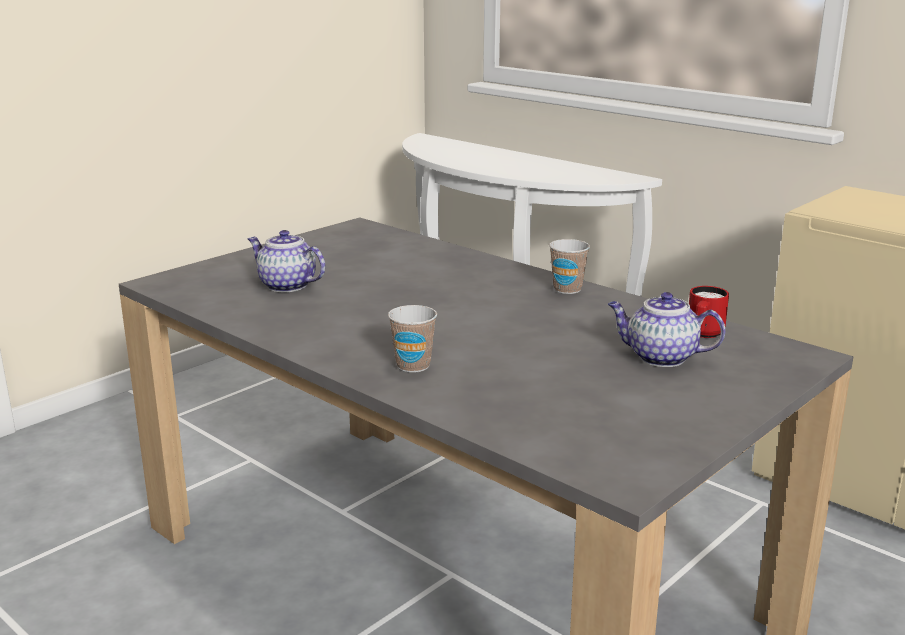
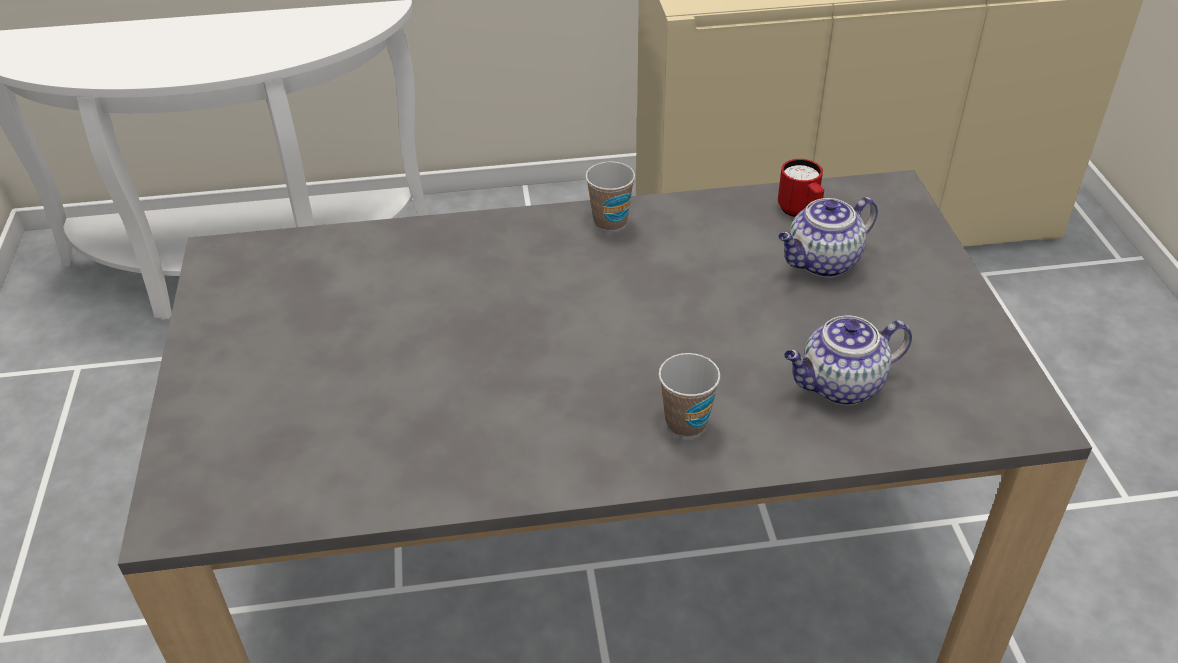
camera: 50 degrees left, 20 degrees up
teapot [248,230,325,293] -> teapot moved to [784,316,912,406]

